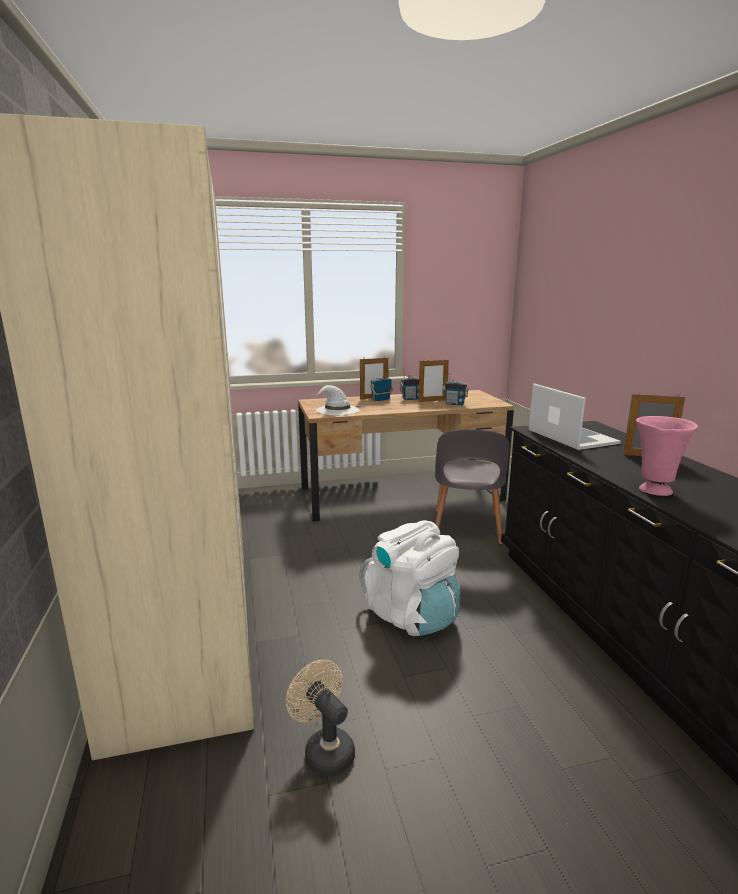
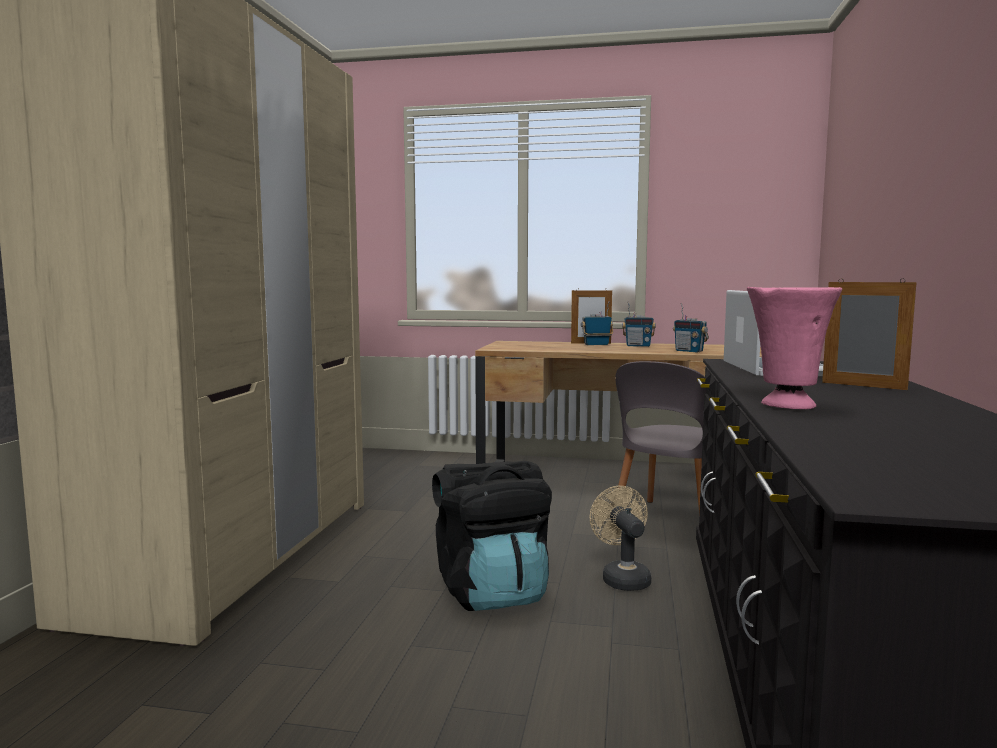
camera: 25 degrees right, 10 degrees down
beige fan [286,660,355,776] -> beige fan moved to [590,486,651,591]
white hat [316,385,359,415] -> none
white backpack [359,520,461,636] -> black backpack [432,461,552,611]
picture frame [418,359,449,402] -> none

